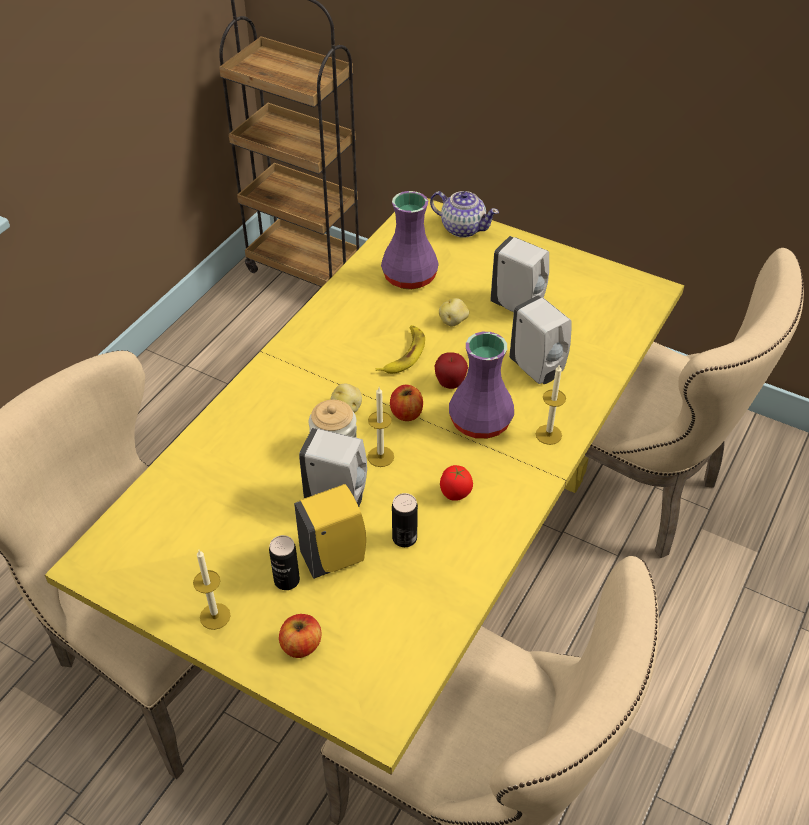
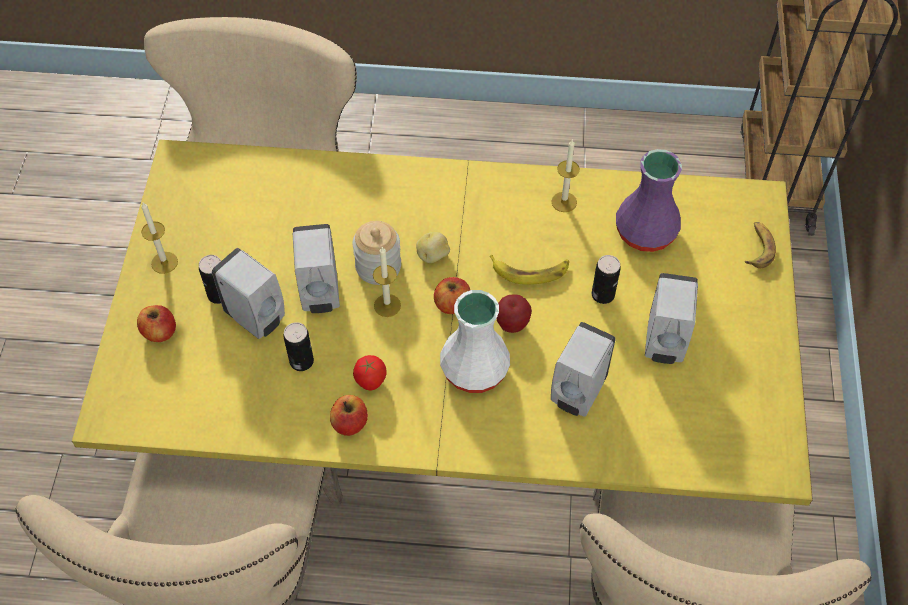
camera: 65 degrees right, 10 degrees up
yellow soap dispenser [294,484,366,579] -> white soap dispenser [212,248,285,339]
teapot [430,191,499,238] -> banana [745,222,776,268]
potato [439,298,469,327] -> can [592,255,621,304]
purple vase [449,332,514,439] -> white vase [440,290,510,393]
candle [536,364,566,445] -> candle moved to [551,140,580,212]
none -> apple [330,395,368,436]

